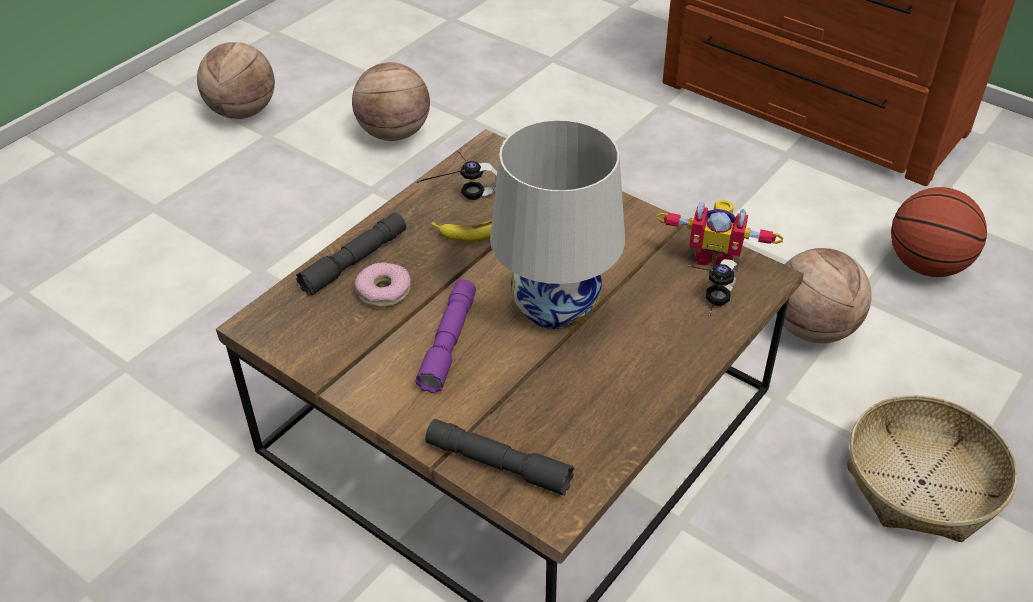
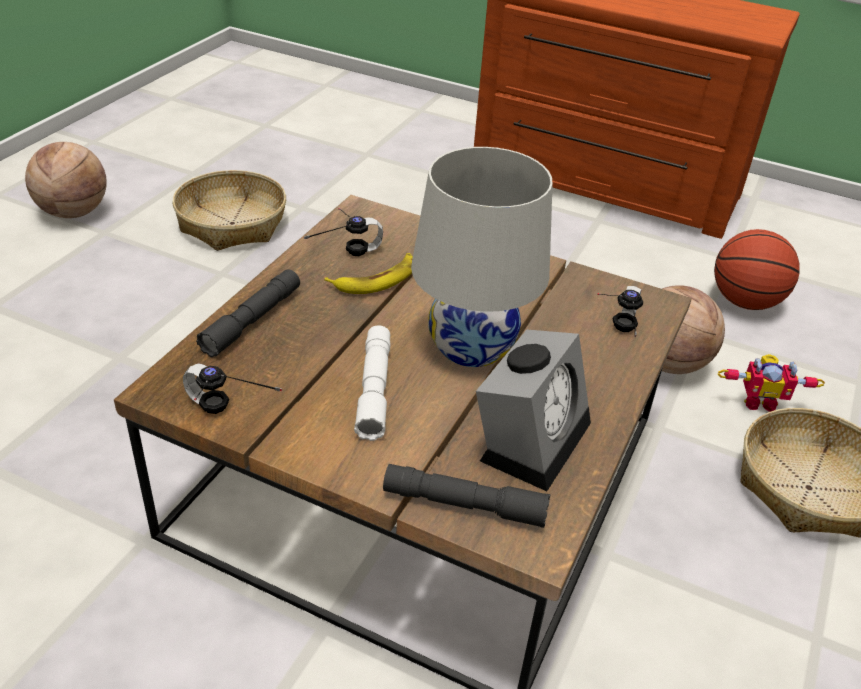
camera: 15 degrees left, 5 degrees down
basketball [352,62,430,141] -> basket [172,170,286,251]
donut [355,262,411,307] -> none
purple flashlight [415,279,476,393] -> white flashlight [354,325,391,441]
toy robot [656,200,783,266] -> toy robot moved to [718,354,825,412]
none -> headphones [183,363,282,414]
none -> alarm clock [476,330,591,491]

